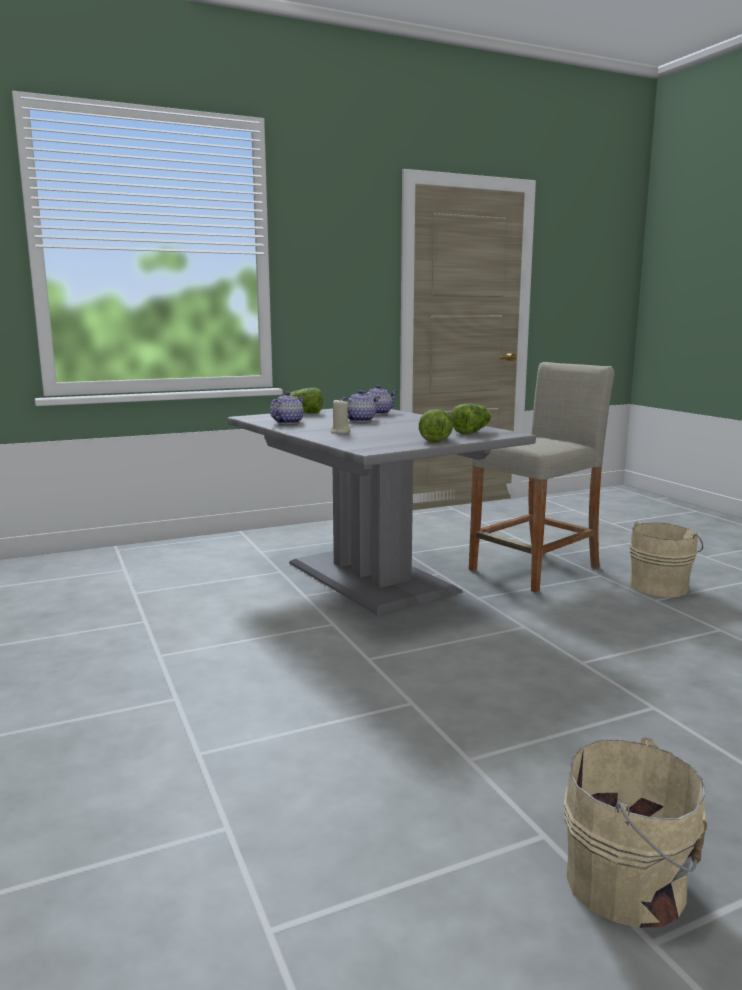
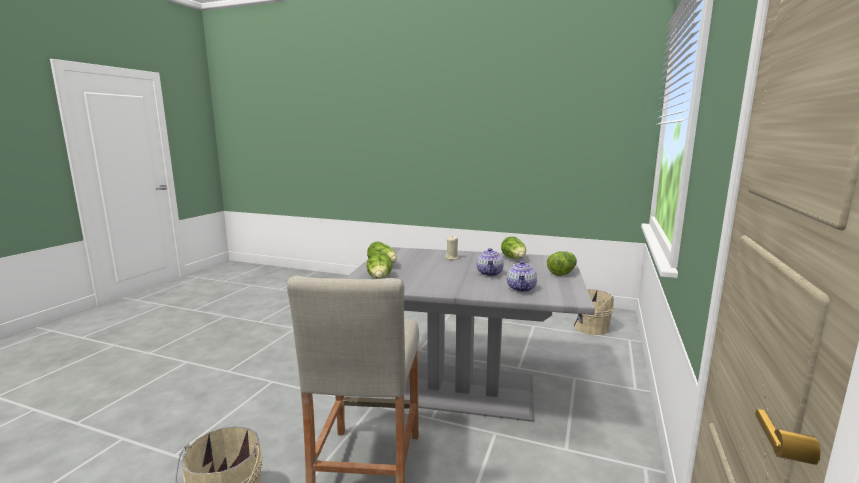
camera: 135 degrees right, 0 degrees up
teapot [270,392,304,424] -> lettuce [501,236,526,259]
beige bucket [564,737,707,928] -> beige bucket moved to [574,289,614,335]

